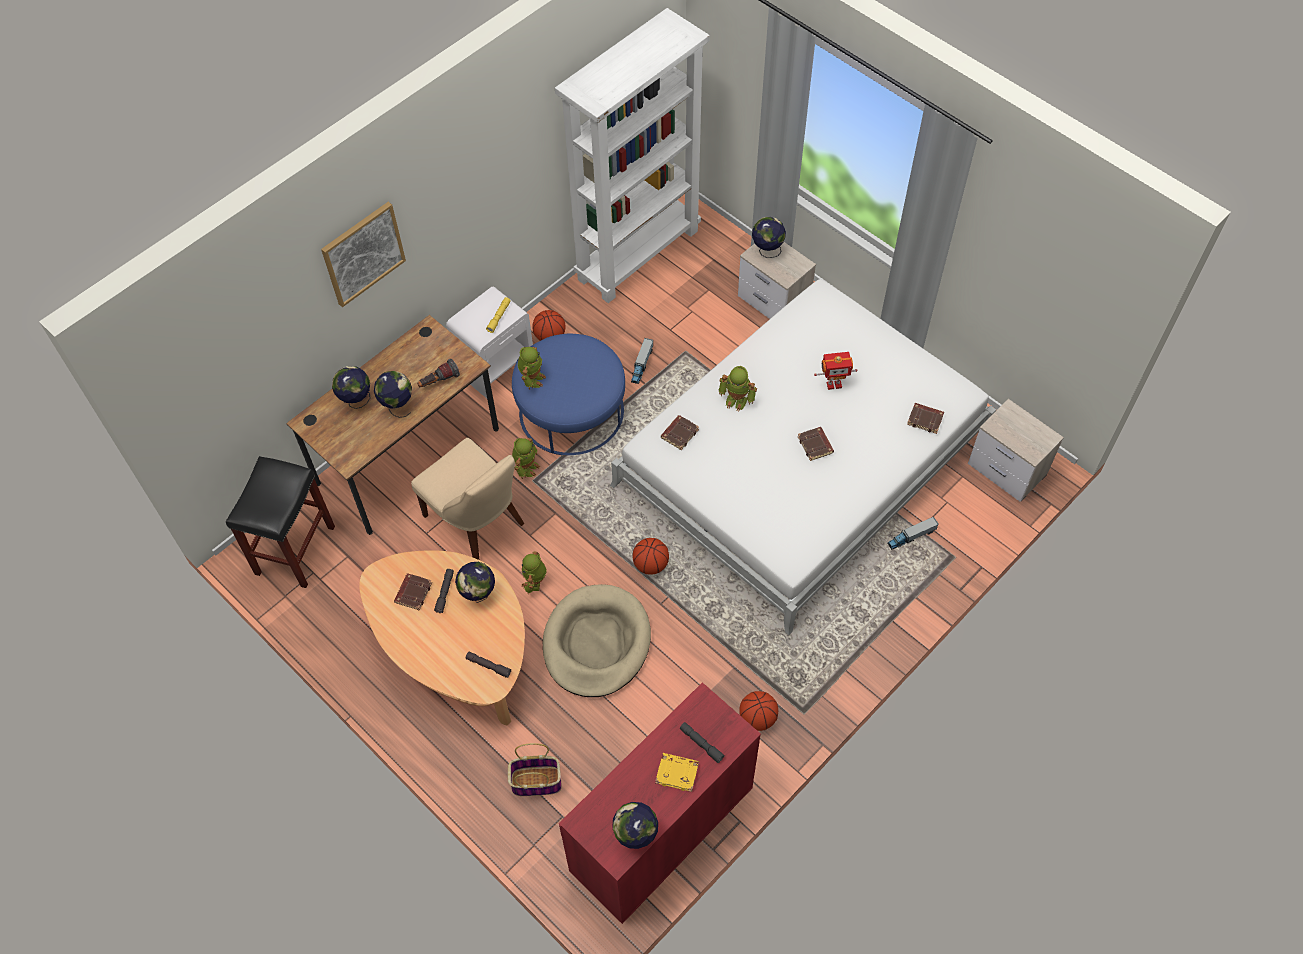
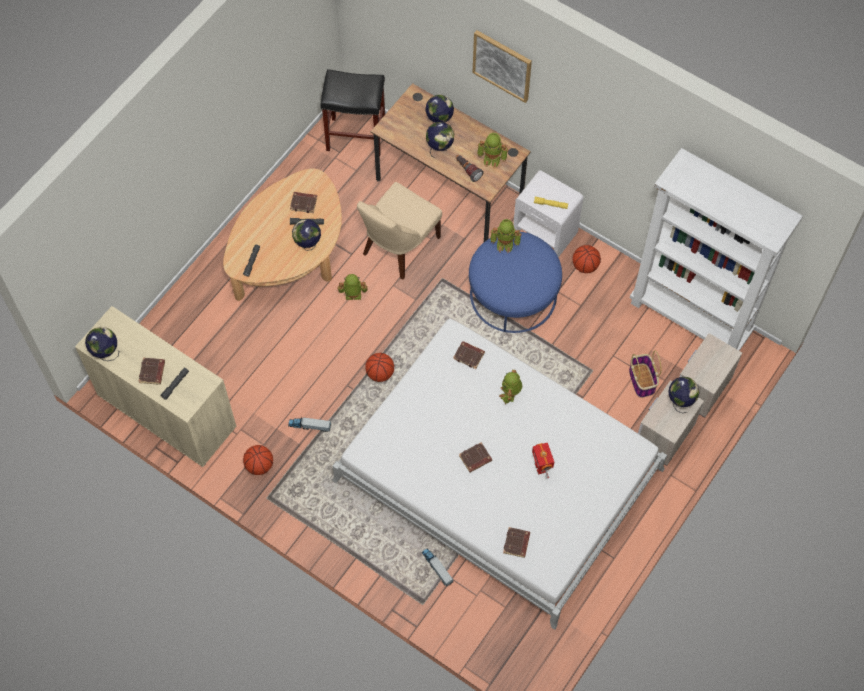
camera: 80 degrees right, 5 degrees up
basket [508,743,562,796] -> basket moved to [629,350,662,398]
toy robot [512,438,540,479] -> toy robot moved to [477,133,508,168]
beige dog bed [543,584,651,697] -> none
red cabinet [559,682,761,924] -> beige cabinet [75,306,236,467]
toy truck [631,338,653,384] -> toy truck moved to [288,417,331,432]
yellow book [655,753,699,792] -> brown book [139,358,165,385]
nightstand [968,399,1064,502] -> nightstand moved to [680,333,742,418]

